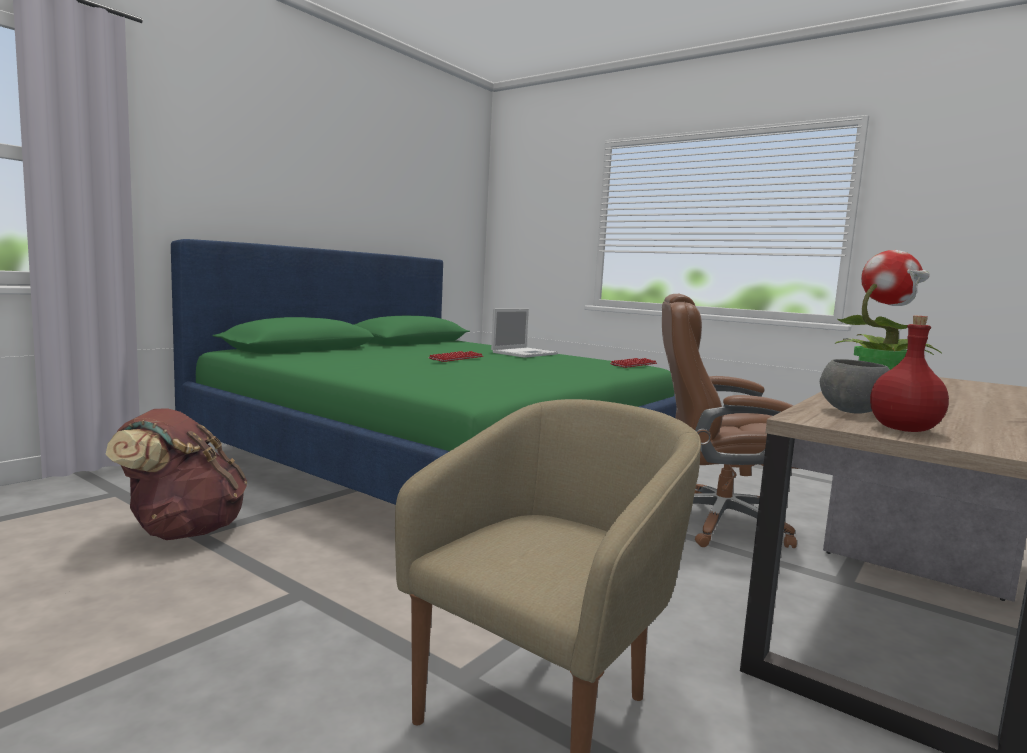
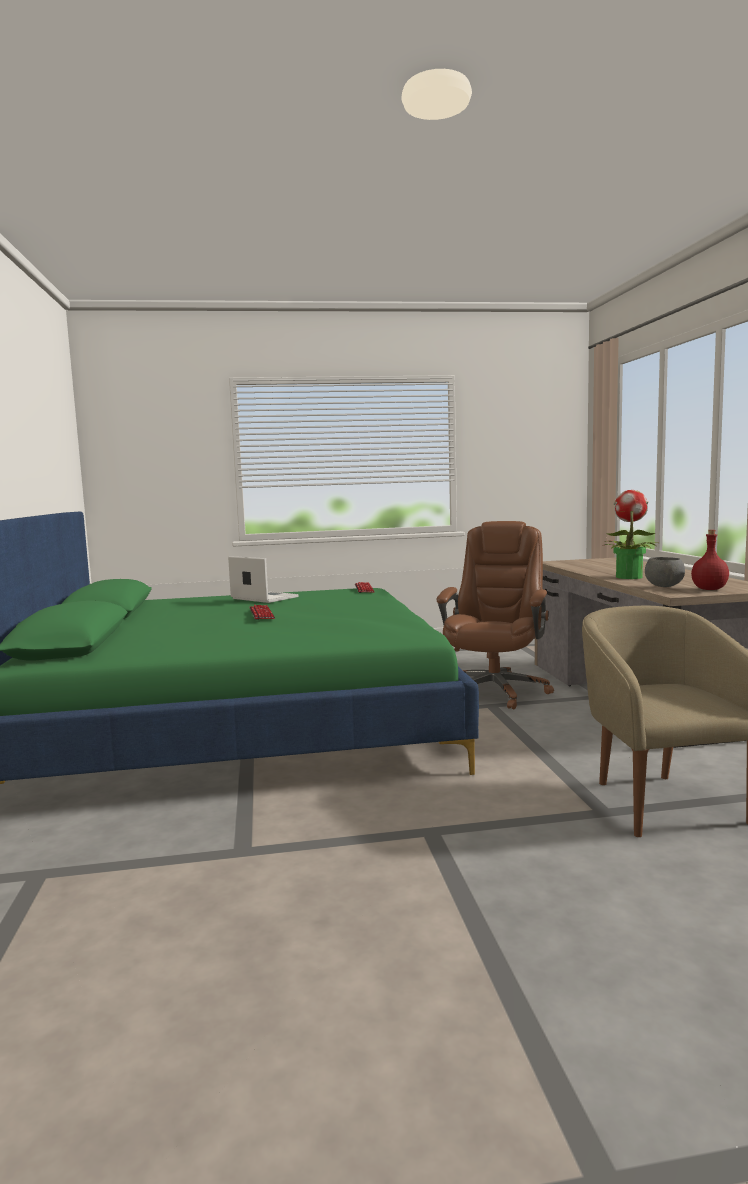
camera: 45 degrees left, 0 degrees up
brown backpack [105,408,247,540] -> none
laptop [491,309,558,358] -> laptop turned 45 degrees counterclockwise [228,556,299,603]
brown office chair [662,294,800,548] -> brown office chair turned 150 degrees clockwise [436,521,554,709]

